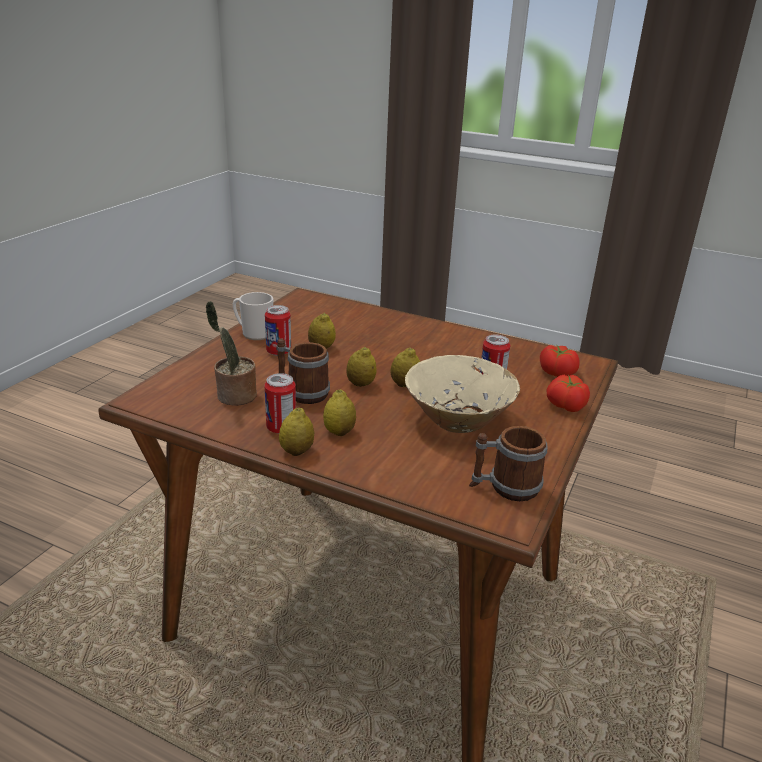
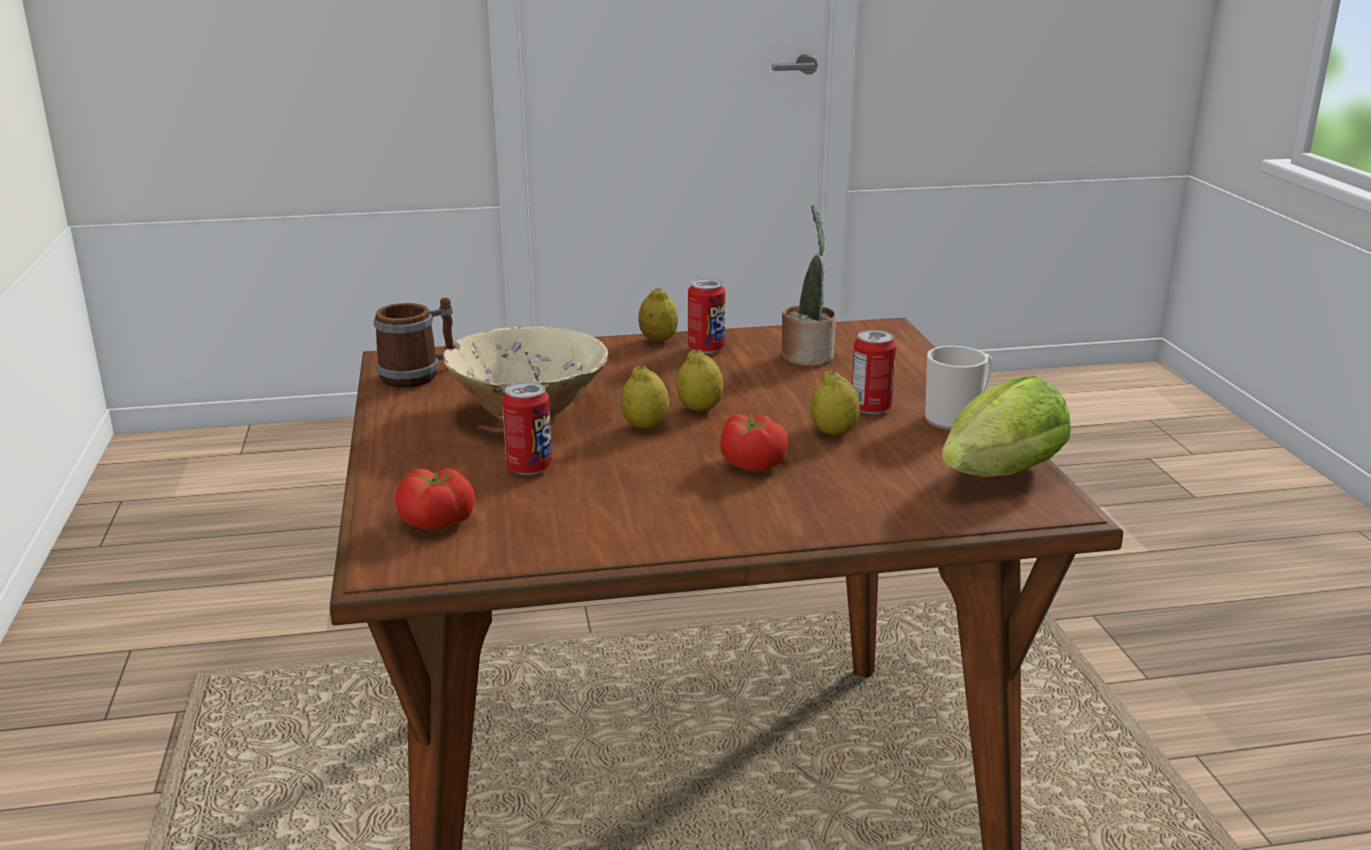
camera: 145 degrees right, 5 degrees down
mug [276,339,330,404] -> none
lemon [323,389,356,436] -> none
tomato [547,375,590,412] -> tomato moved to [720,414,788,472]
none -> lettuce [942,375,1071,477]

